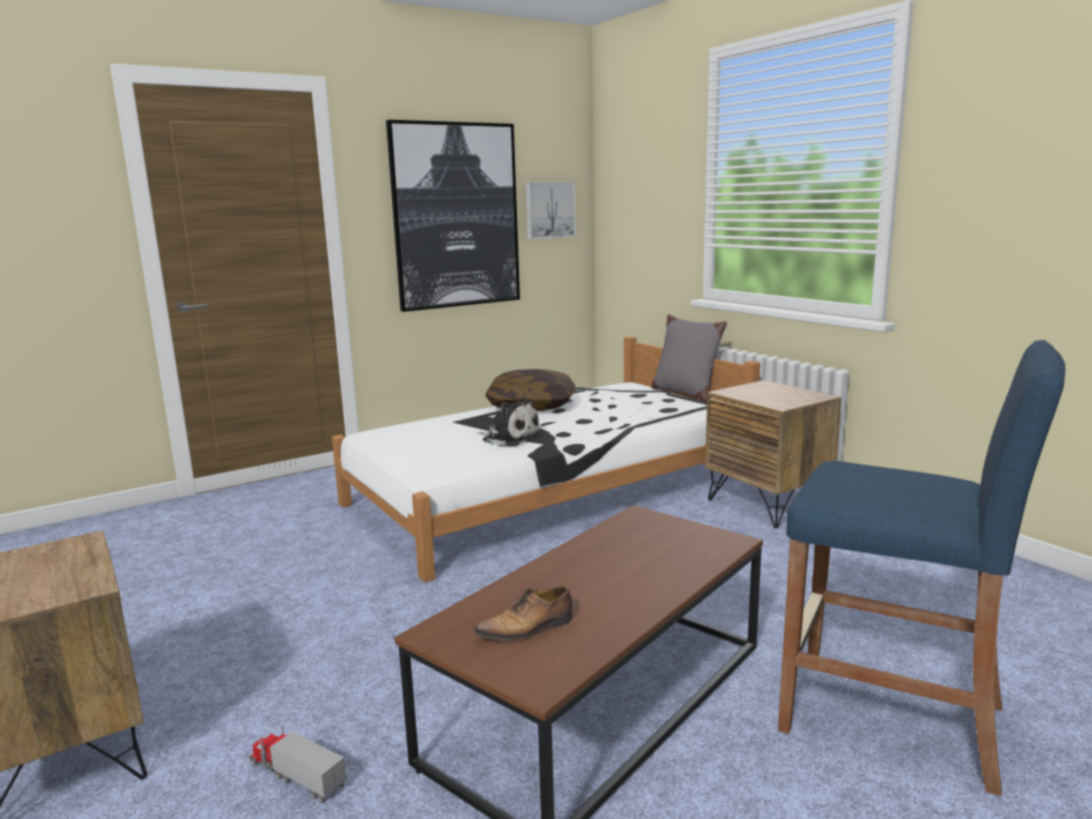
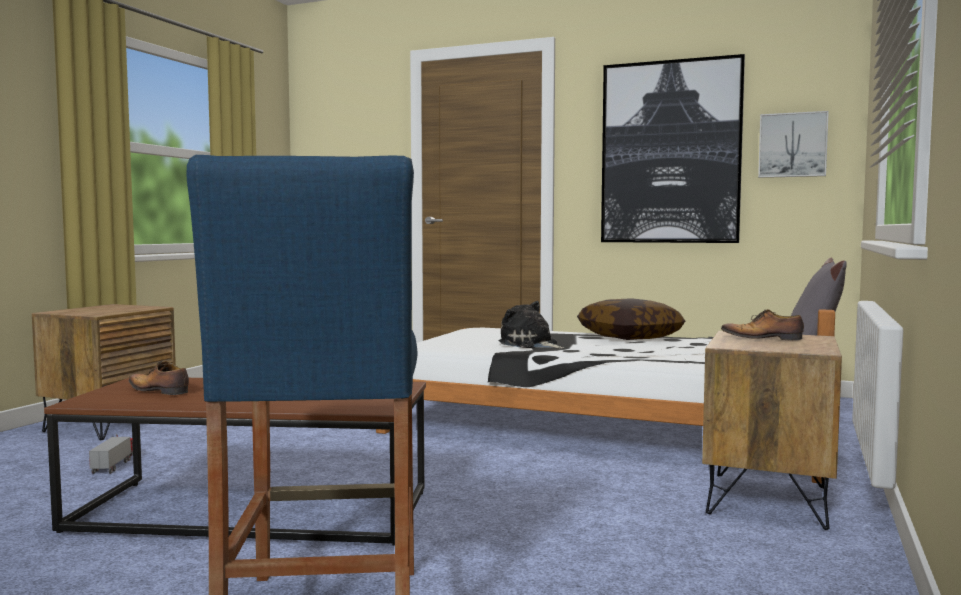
camera: 55 degrees right, 10 degrees down
plush toy [476,398,542,446] -> plush toy turned 135 degrees clockwise [499,301,564,349]
none -> shoe [721,309,804,340]

